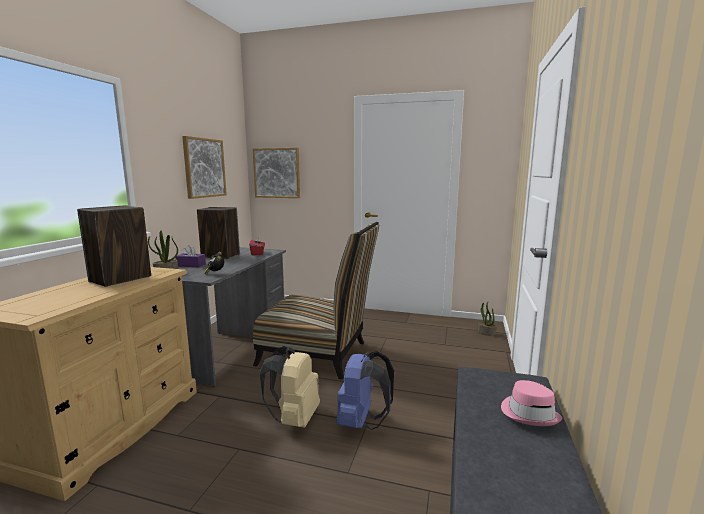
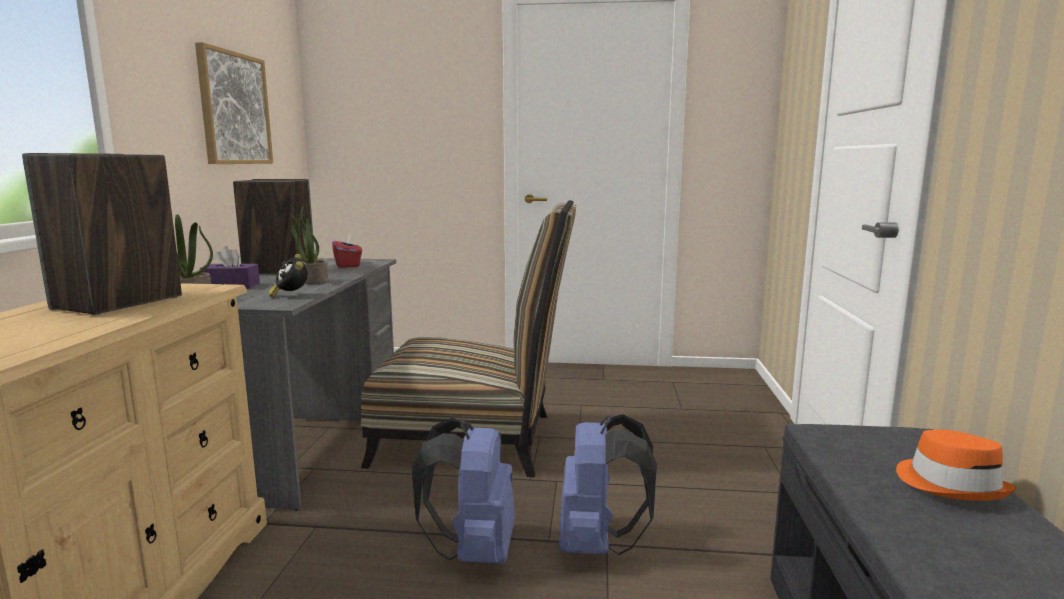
camera: 10 degrees left, 0 degrees up
picture [253,148,300,198] -> none
beige backpack [260,346,320,428] -> blue backpack [412,417,515,564]
potted plant [478,302,497,336] -> potted plant moved to [291,208,328,284]
pink hat [501,380,562,426] -> orange hat [896,429,1016,501]

